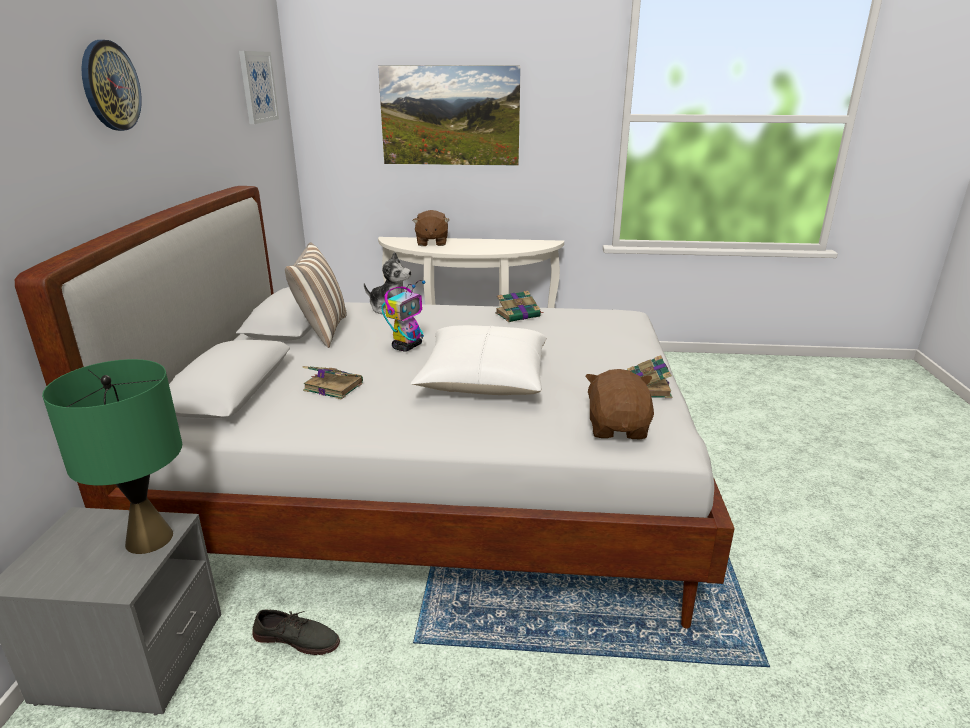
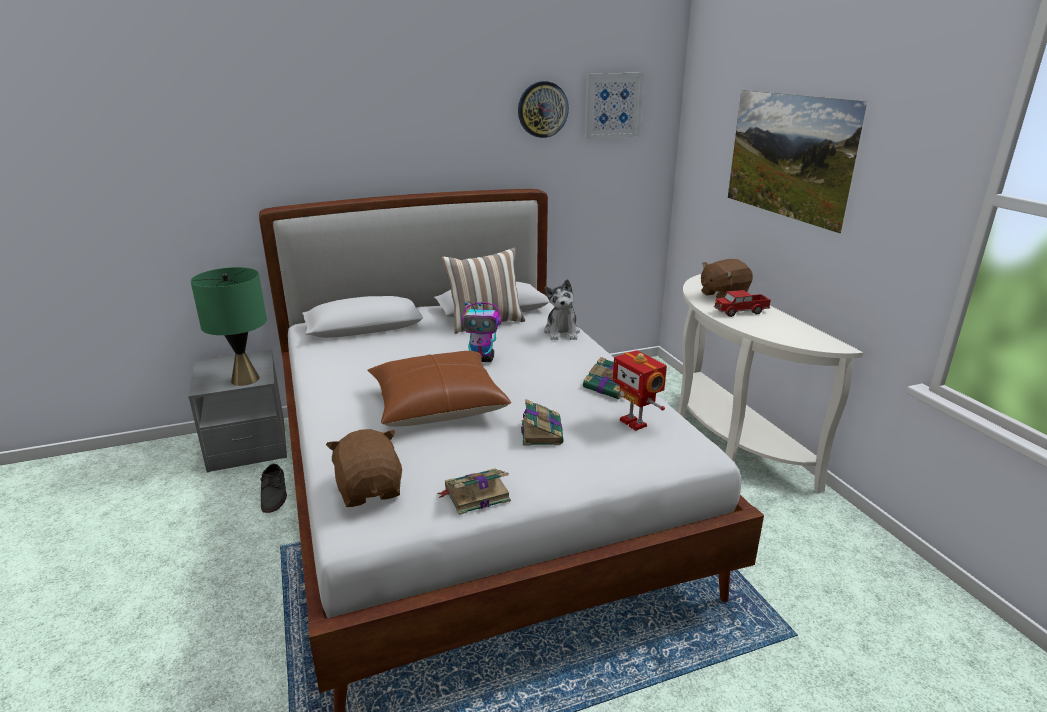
camera: 65 degrees right, 0 degrees up
wall clock [82,40,142,131] -> wall clock moved to [518,81,569,138]
book [302,366,363,399] -> book moved to [521,399,563,445]
white pillow [411,325,547,395] -> brown pillow [367,351,511,427]
brown plush toy [586,369,654,439] -> brown plush toy turned 90 degrees counterclockwise [326,429,402,507]
none -> toy robot [613,350,667,431]
none -> toy truck [714,290,771,317]

